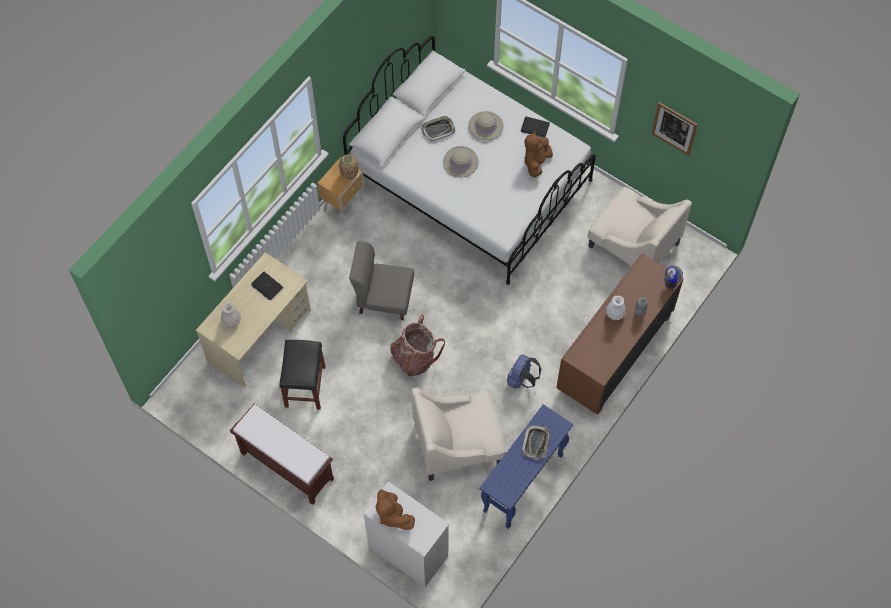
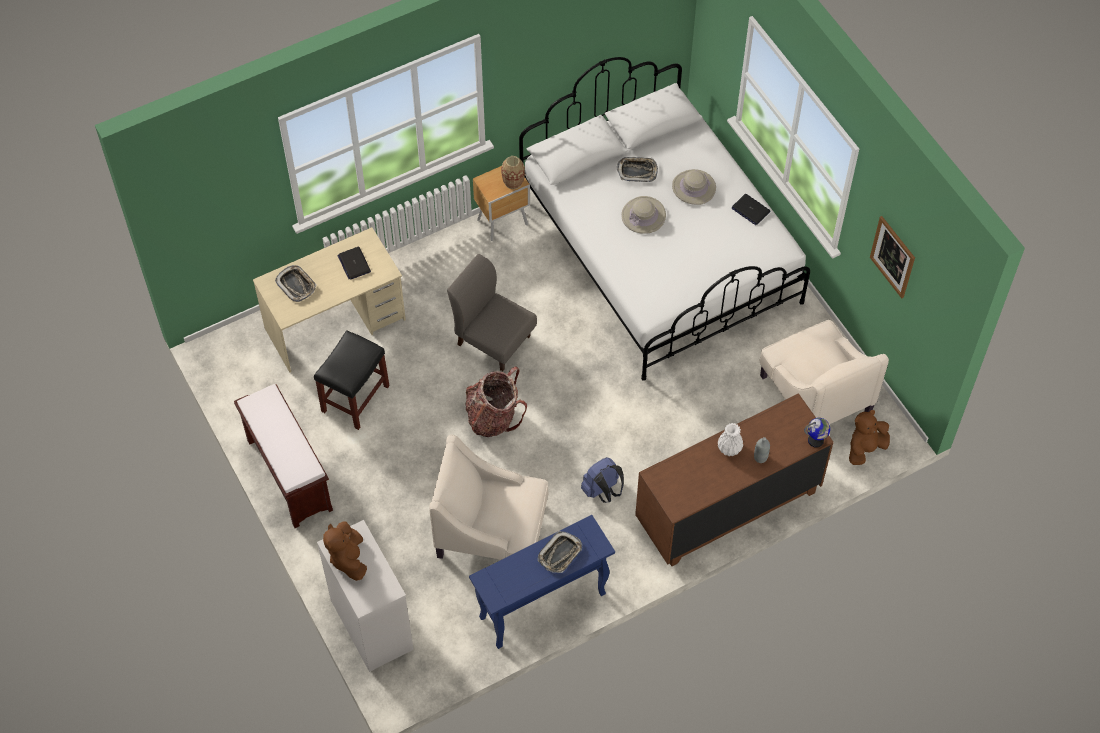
camera: 25 degrees right, 5 degrees down
white vase [221,302,241,328] -> tray [275,265,317,302]
brown plush toy [524,131,553,178] -> brown plush toy moved to [849,410,890,465]

